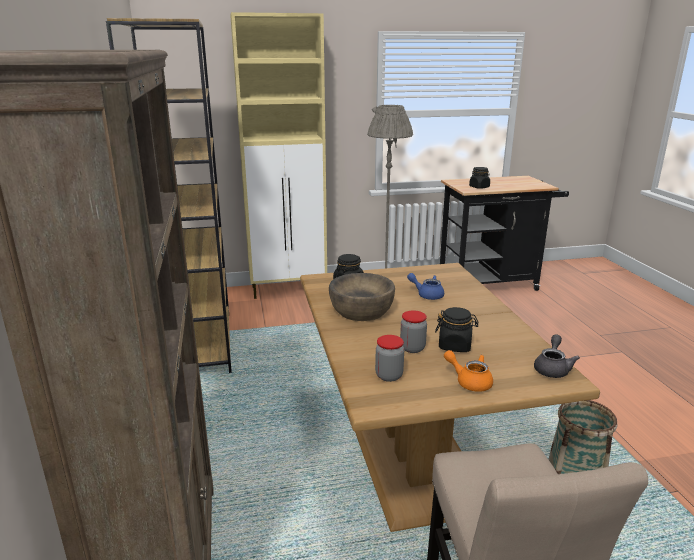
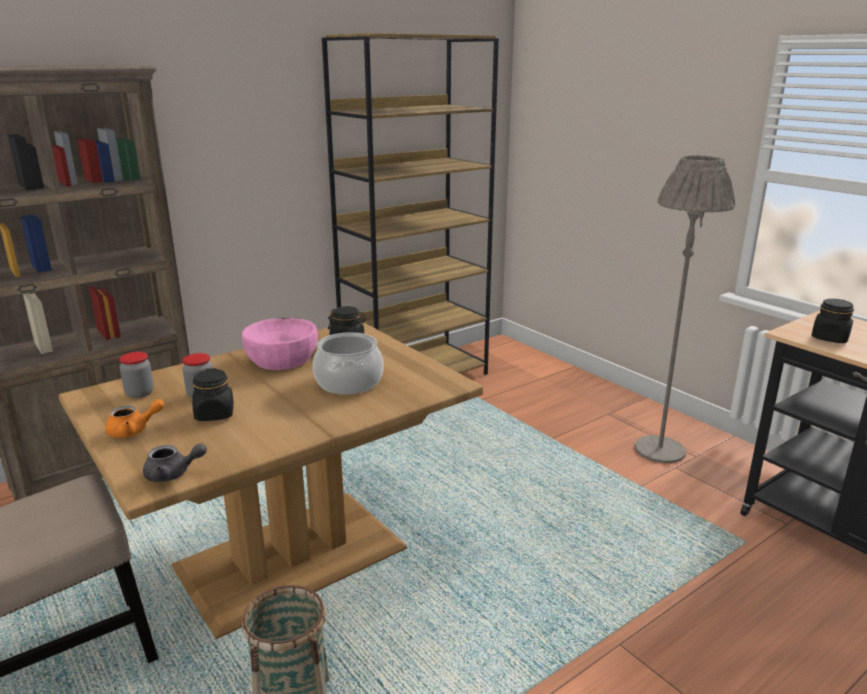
camera: 65 degrees right, 0 degrees up
beige cabinet [230,12,327,299] -> none
brown bowl [329,273,395,321] -> pink bowl [242,318,318,370]
blue teapot [407,273,444,300] -> cooking pot [313,332,383,395]
orange teapot [444,350,493,392] -> orange teapot turned 60 degrees clockwise [105,399,165,438]

